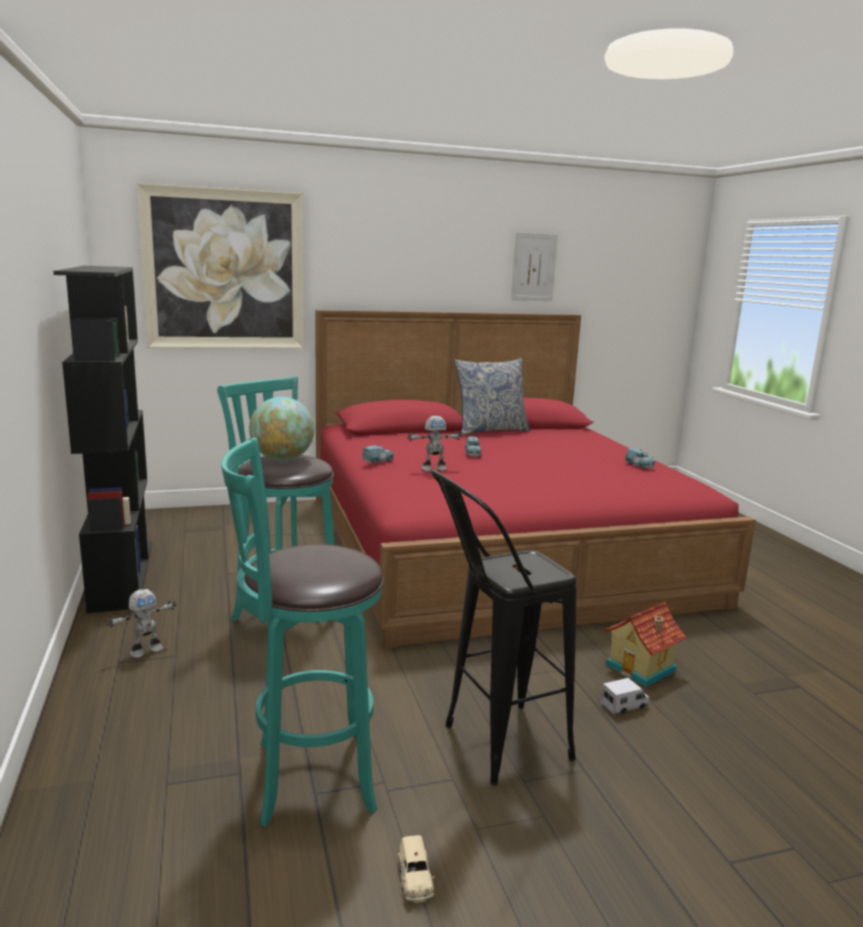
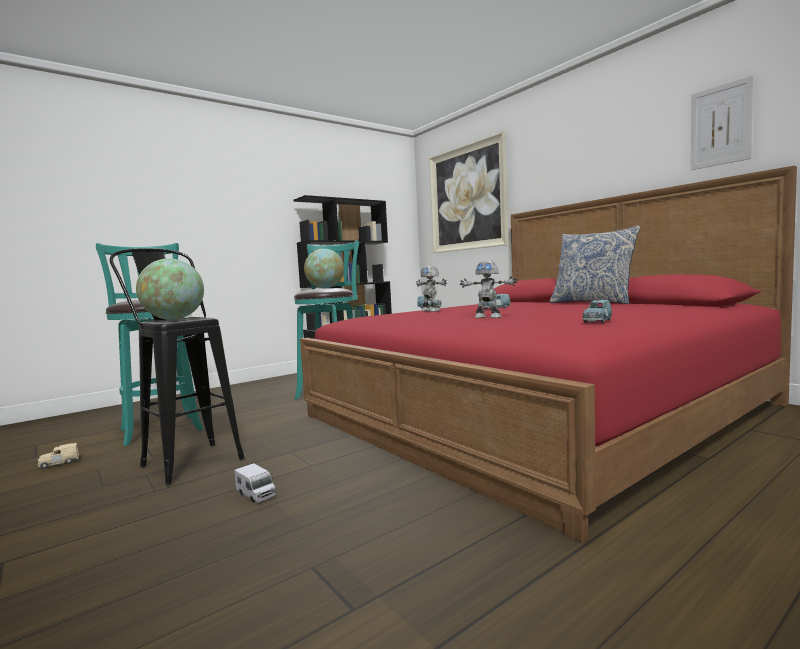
camera: 70 degrees right, 10 degrees down
toy robot [107,589,176,658] -> toy robot moved to [460,260,517,318]
toy house [604,602,687,687] -> none
none -> globe [136,258,204,320]

